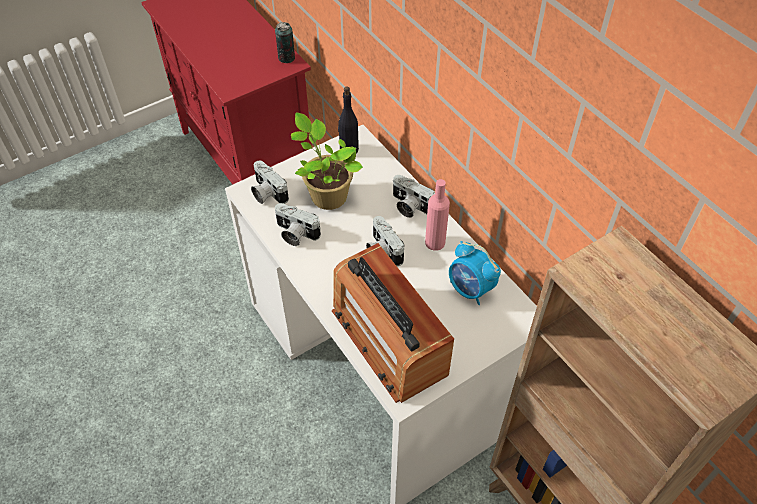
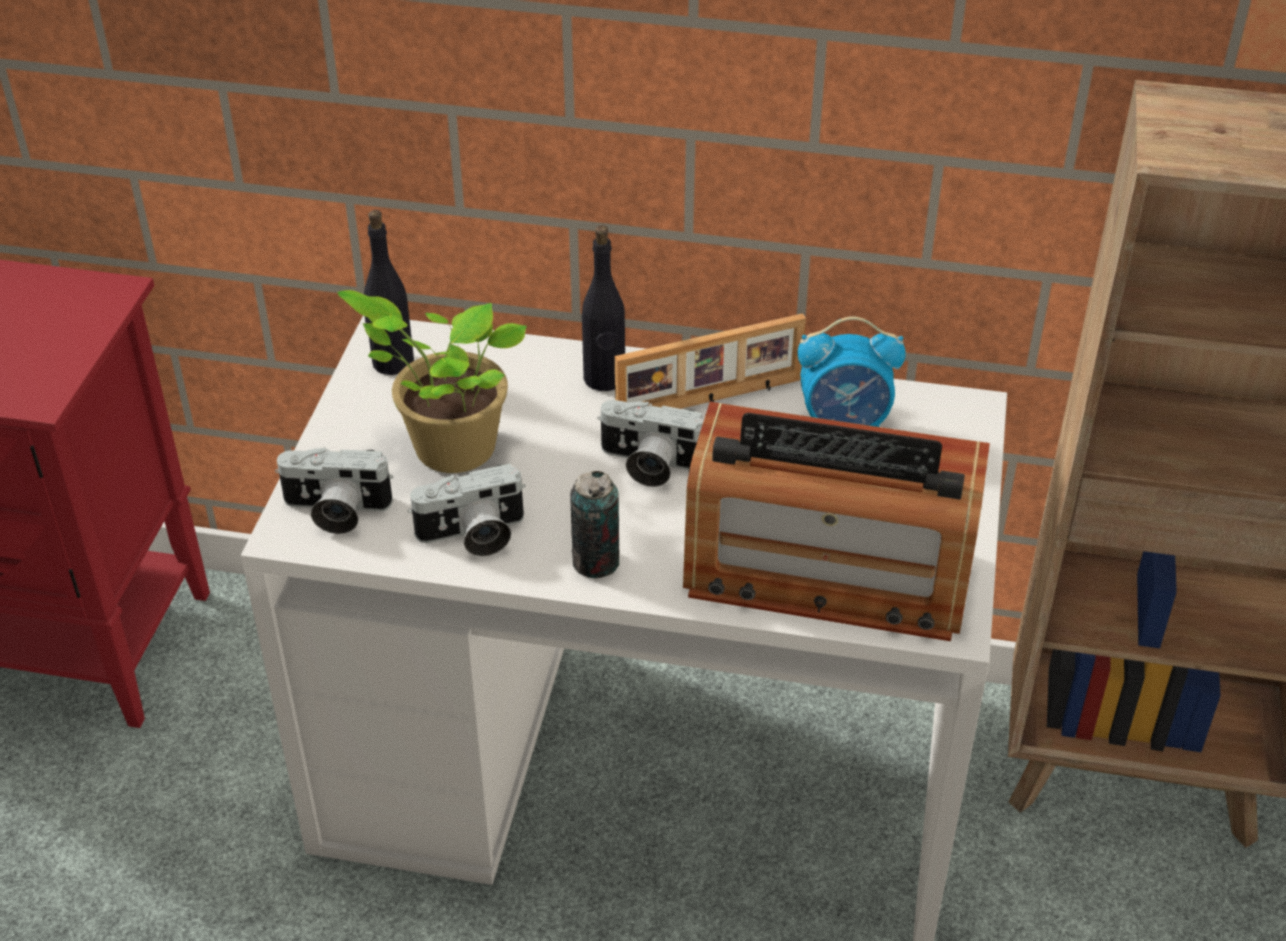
camera: 45 degrees left, 10 degrees down
can [275,22,295,63] -> can moved to [570,471,619,578]
camera [393,175,435,218] -> black bottle [582,225,625,391]
pink bottle [425,179,450,251] -> picture frame [615,313,806,409]

